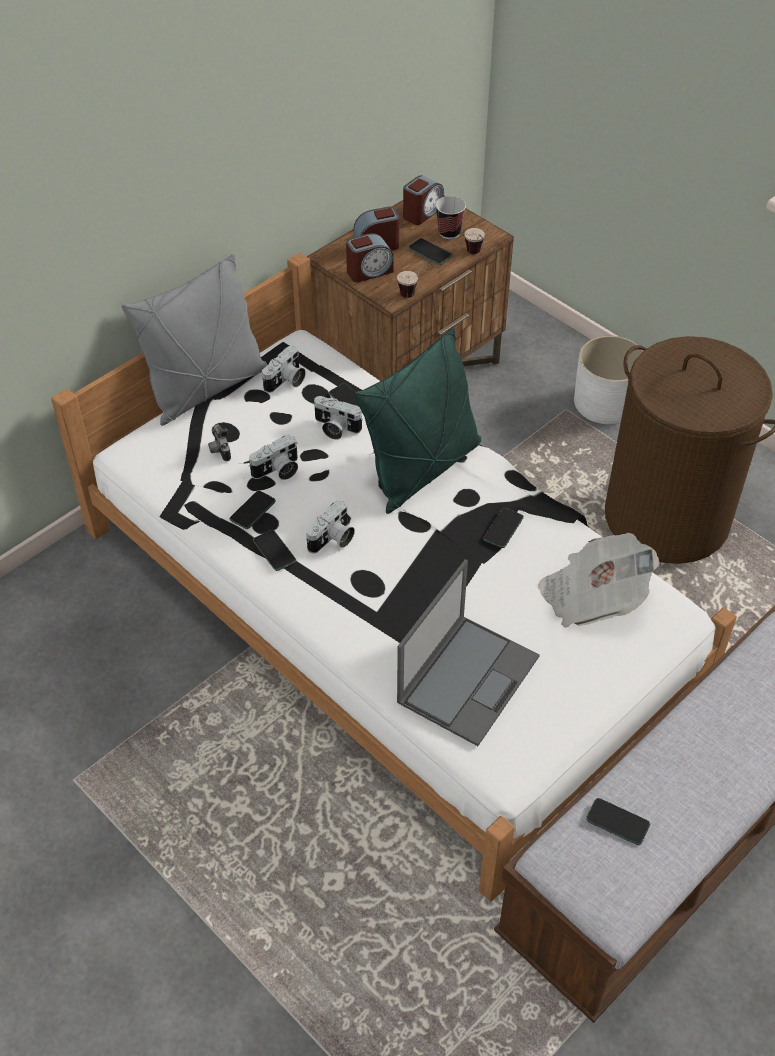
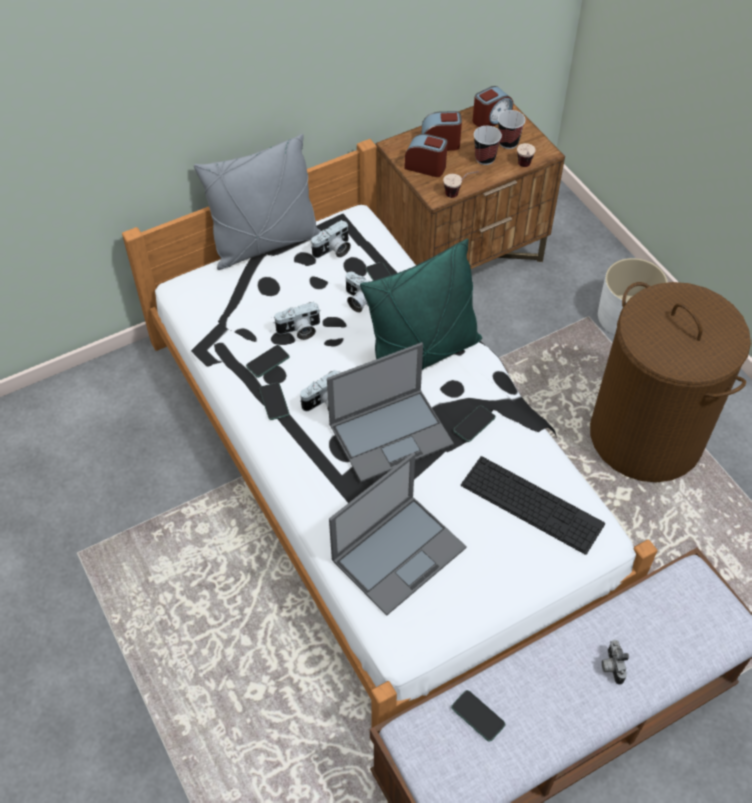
camera: 15 degrees right, 5 degrees up
camera [208,424,231,461] -> camera moved to [602,640,629,685]
alarm clock [346,233,394,282] -> alarm clock turned 150 degrees counterclockwise [404,134,448,177]
phone [408,238,453,265] -> cup [474,126,502,165]
newspaper [538,533,660,628] -> keyboard [461,456,605,555]
none -> laptop [327,342,454,482]

